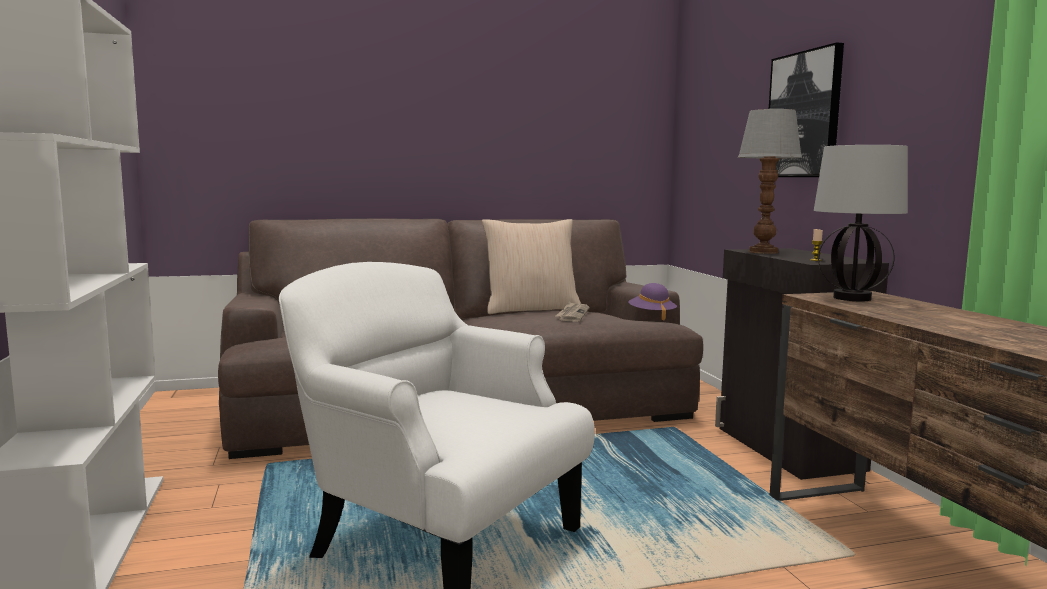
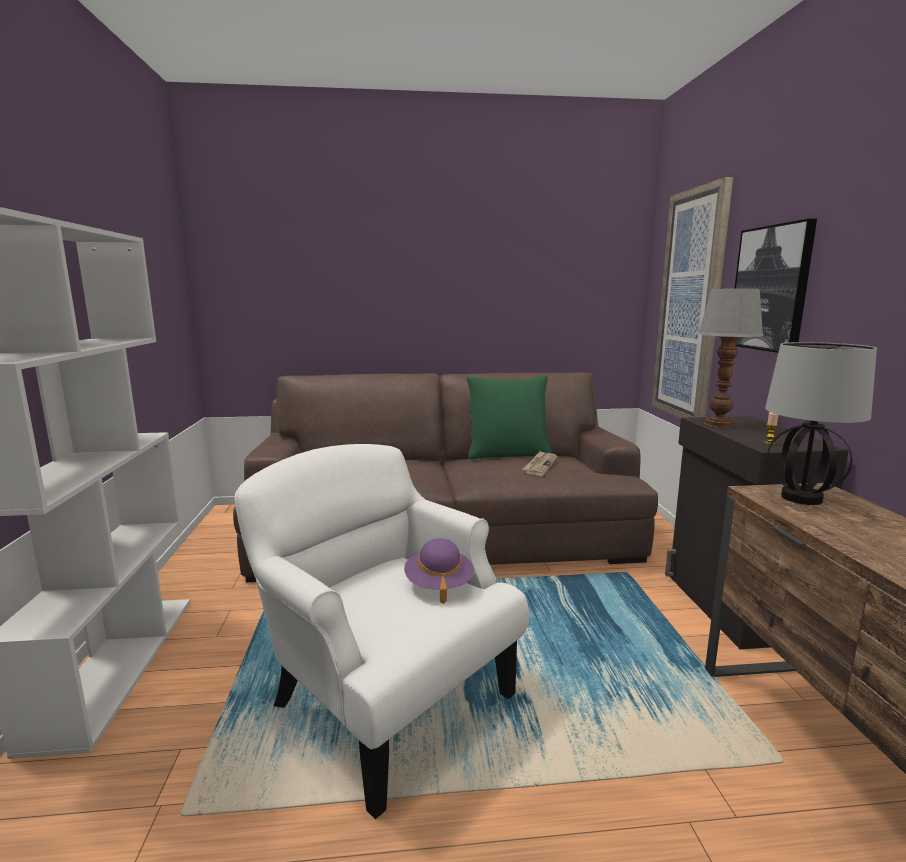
camera: 10 degrees right, 5 degrees up
beige pillow [482,219,581,314] -> green pillow [466,375,552,459]
purple hat [628,283,677,320] -> purple hat moved to [404,538,474,604]
none -> picture [652,177,733,418]

